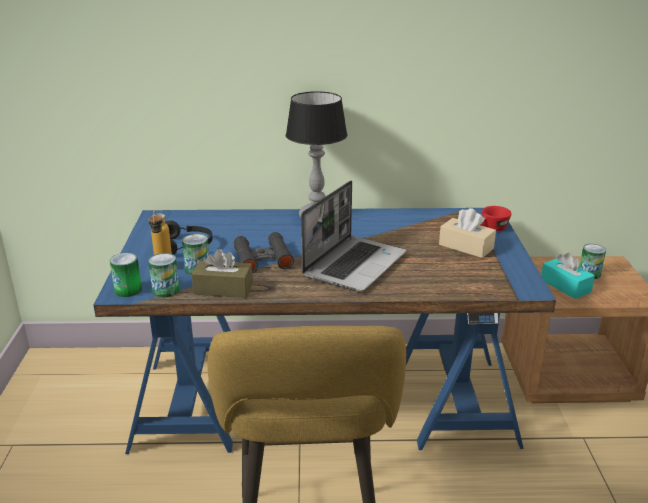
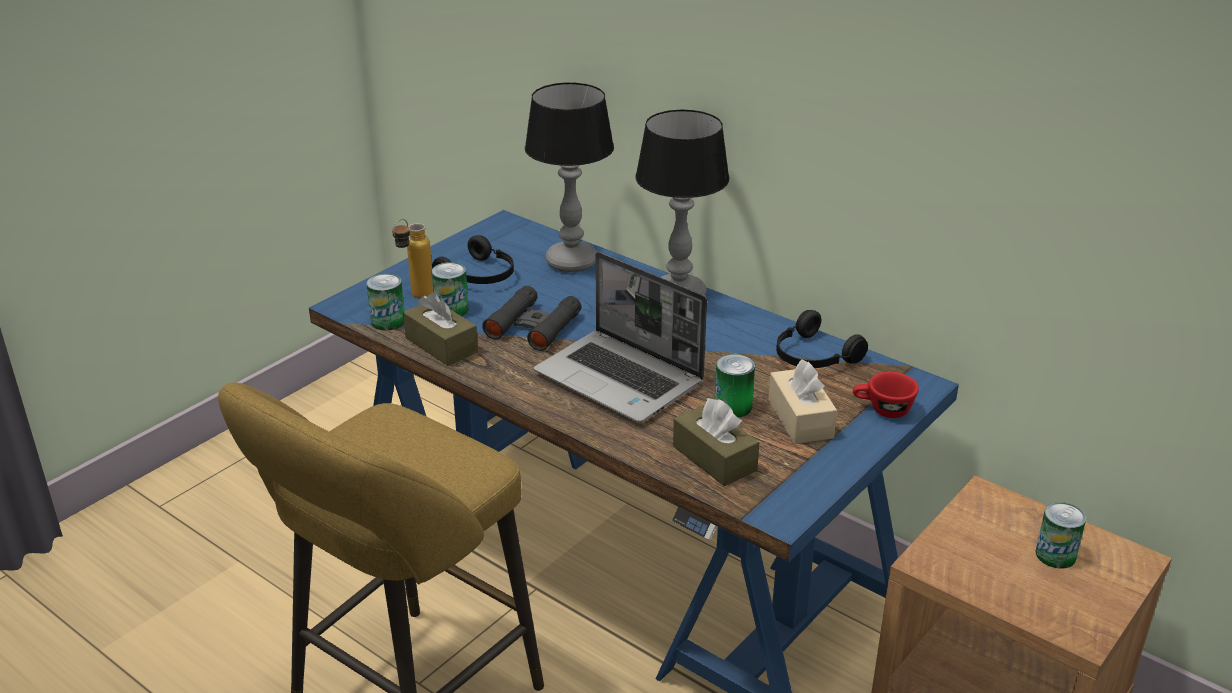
camera: 40 degrees right, 5 degrees up
can [110,253,142,297] -> can moved to [715,354,755,418]
laptop [301,180,406,291] -> laptop turned 60 degrees clockwise [534,252,707,423]
turquoise tissue box [541,252,595,299] -> none
none -> table lamp [525,83,614,272]
none -> brown tissue box [673,398,759,486]
none -> black headphones [776,310,868,368]

